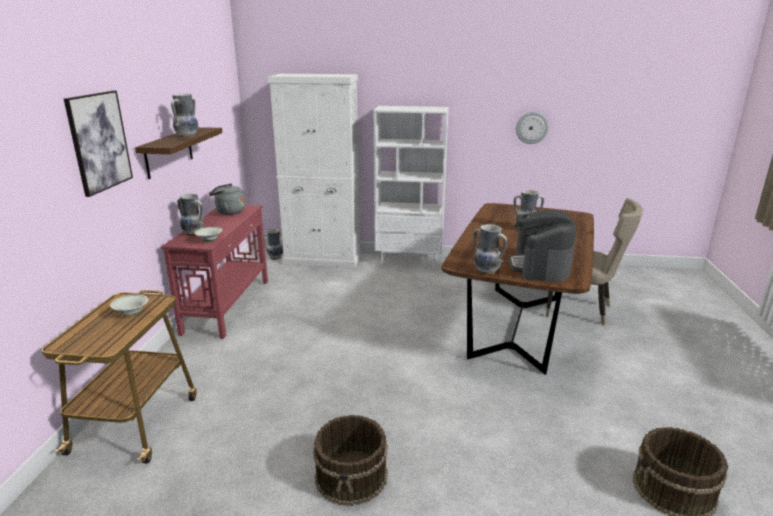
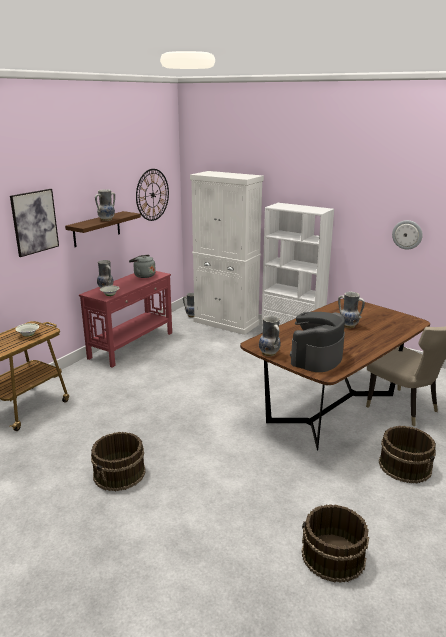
camera: 25 degrees right, 0 degrees up
none -> wall clock [136,169,169,221]
none -> brown bucket [379,426,436,483]

